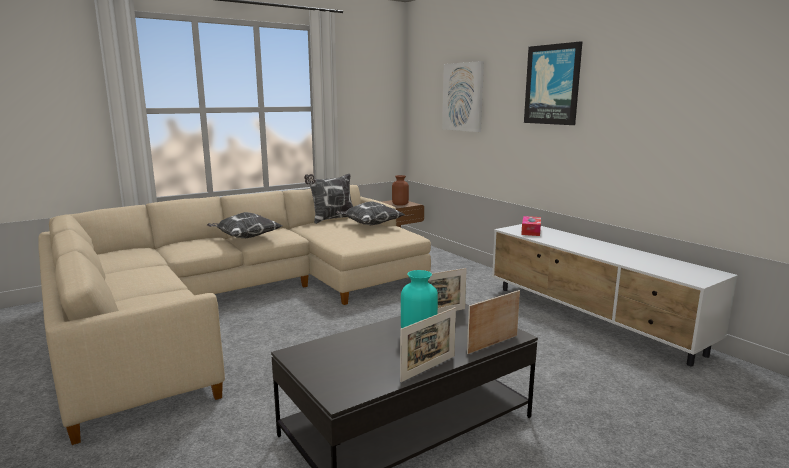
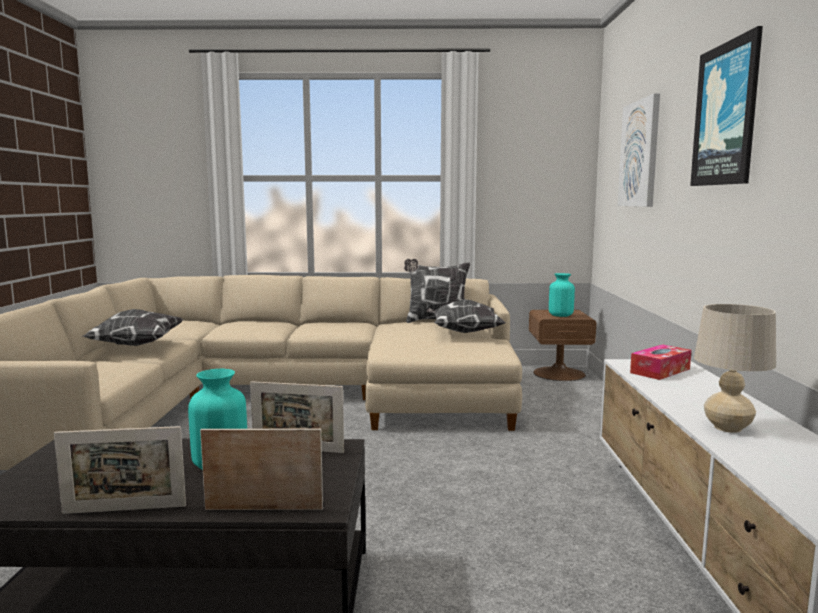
camera: 35 degrees right, 5 degrees down
pillow [207,212,282,238] -> pillow moved to [82,309,183,346]
brown vase [392,175,409,206] -> turquoise vase [549,273,575,317]
none -> beige table lamp [694,304,776,433]

